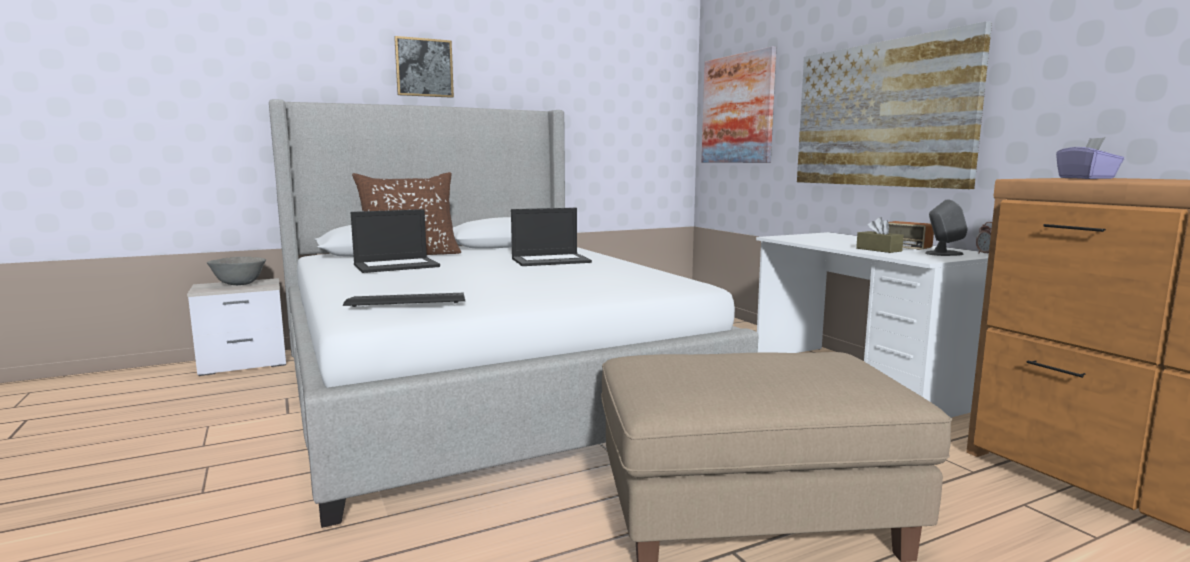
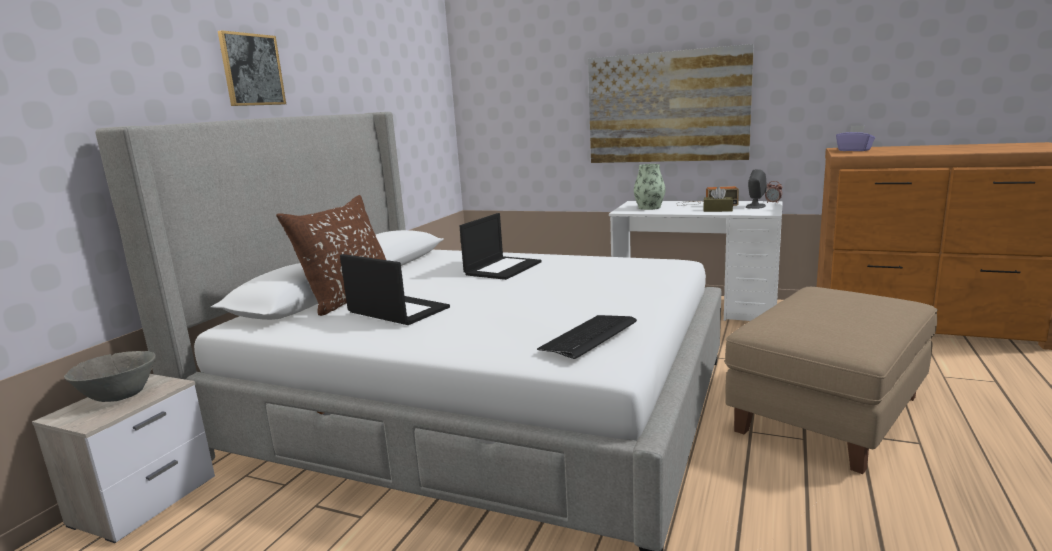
camera: 40 degrees left, 5 degrees up
laptop [351,209,440,273] -> laptop turned 75 degrees counterclockwise [340,254,450,325]
picture [702,46,776,163] -> none
none -> vase [634,164,666,210]

